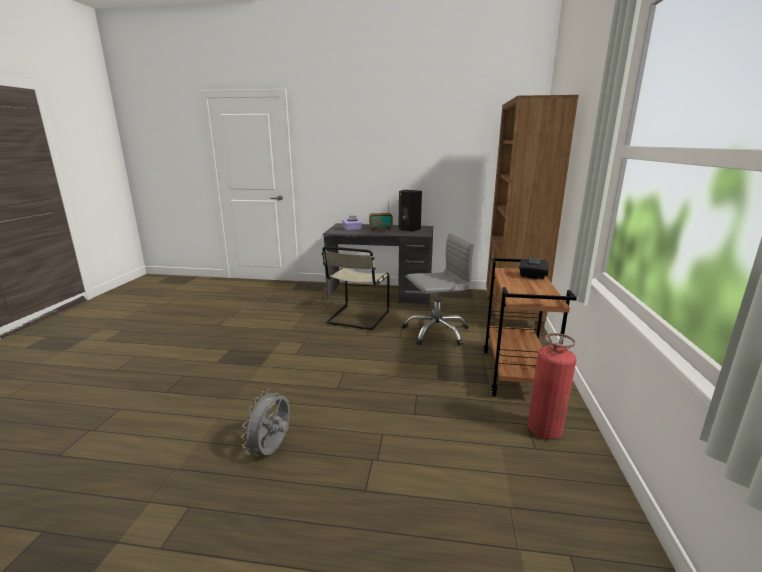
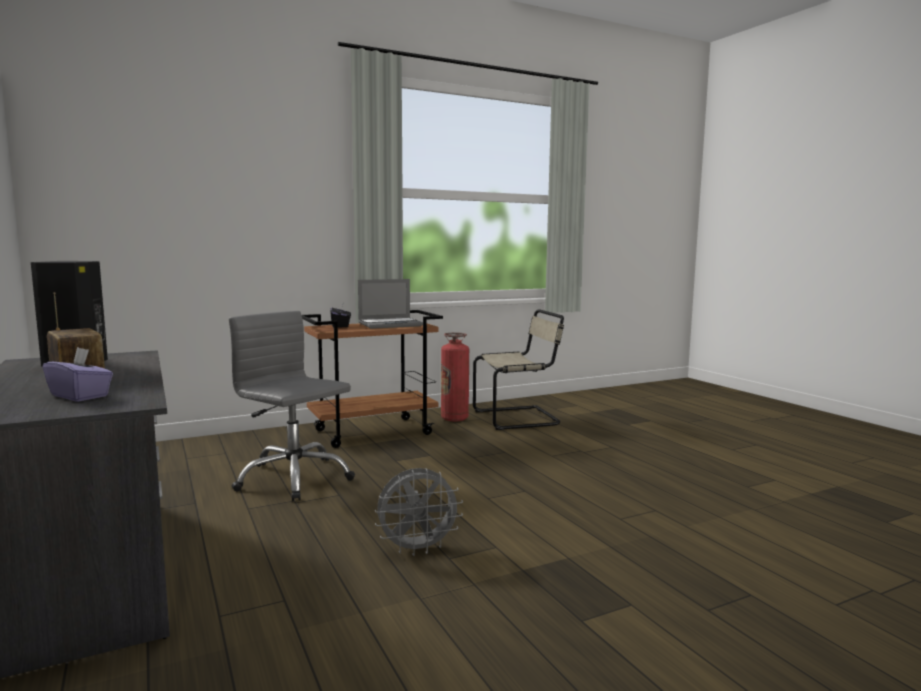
camera: 125 degrees left, 10 degrees down
grey fan [241,389,290,456] -> grey fan moved to [375,468,463,556]
beige chair [322,246,389,330] -> beige chair moved to [473,309,564,430]
brown bookcase [486,95,579,332] -> none
none -> laptop [358,279,423,329]

